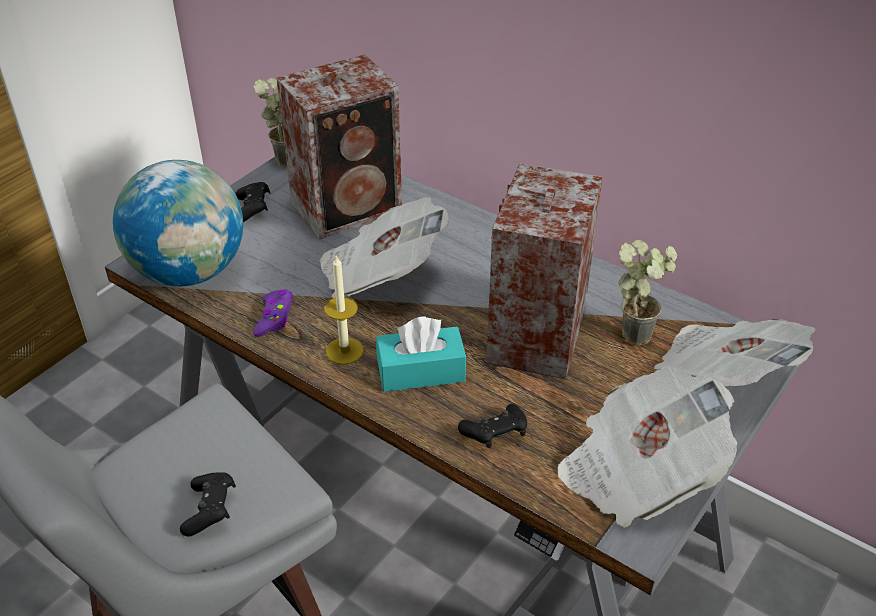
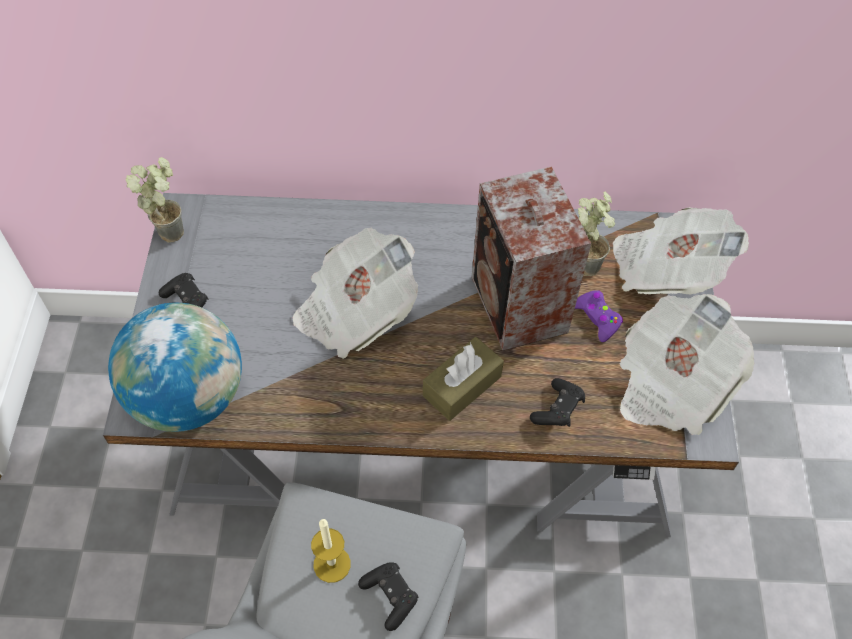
camera: 35 degrees left, 15 degrees up
purple game controller [253,290,293,337] -> purple game controller moved to [575,290,623,342]
speaker [276,54,402,239] -> none
candle [324,255,364,365] -> candle moved to [311,519,351,583]
turquoise tissue box [376,316,466,392] -> brown tissue box [423,337,504,421]

